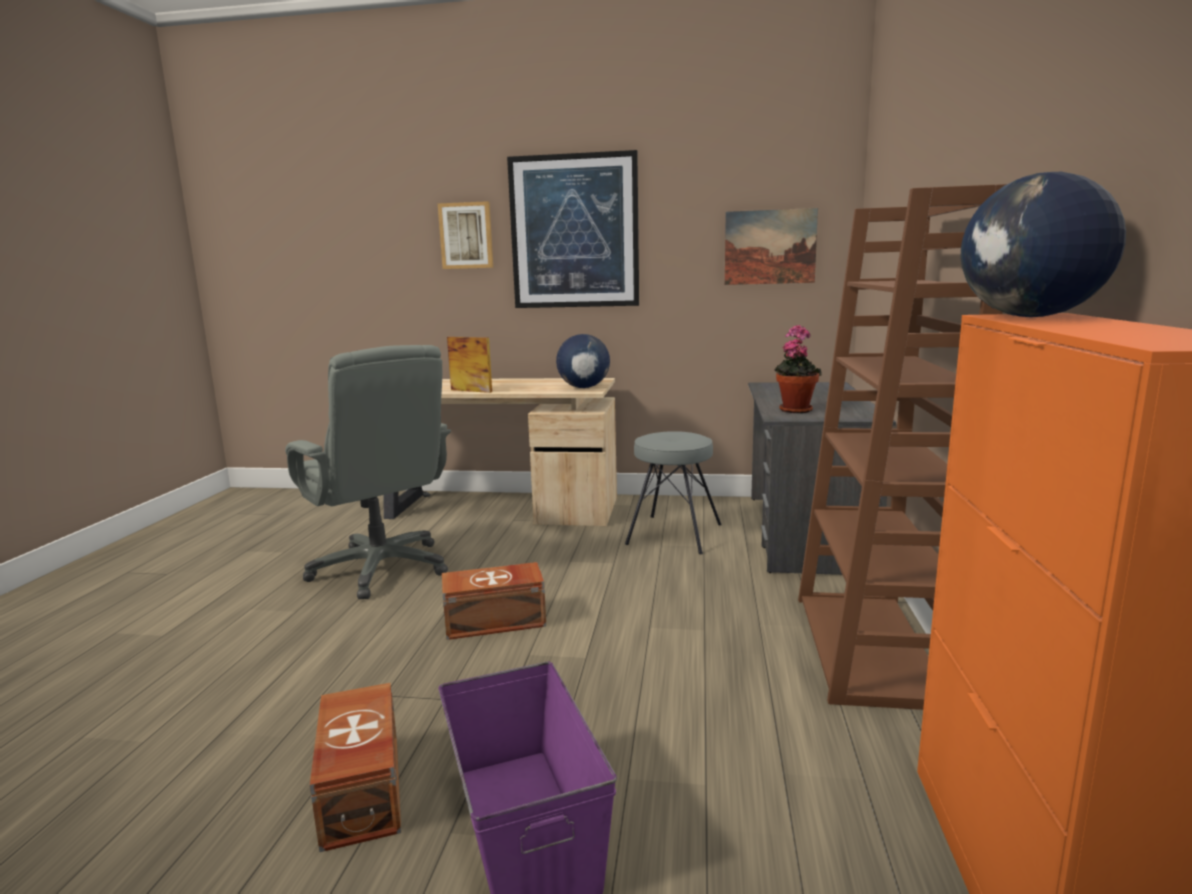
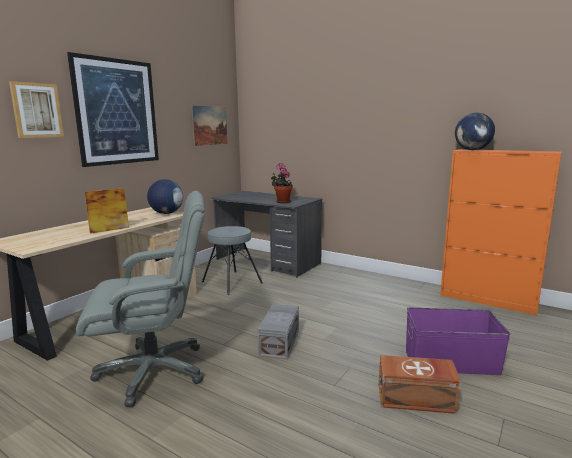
camera: 65 degrees left, 0 degrees up
brown storage box [442,562,546,640] -> grey storage box [258,304,299,359]
brown bookcase [798,184,1007,710] -> none

